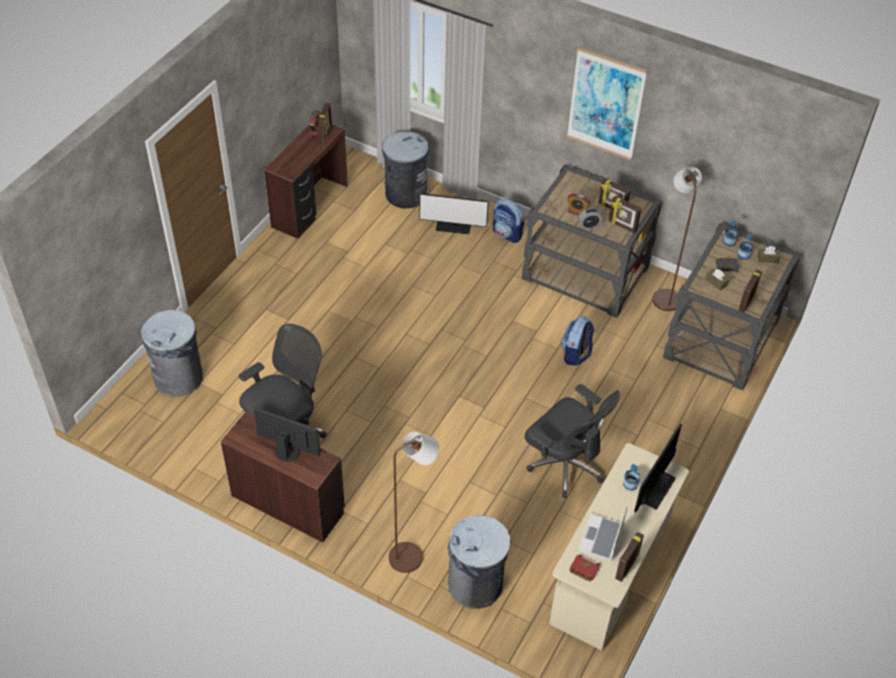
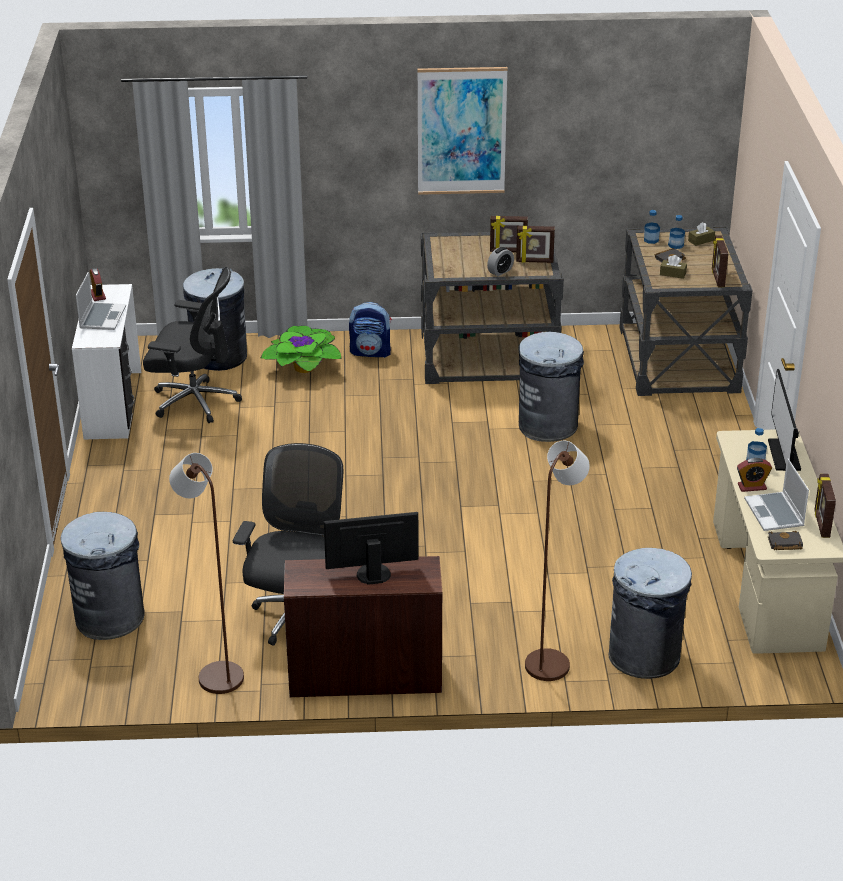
camera: 30 degrees left, 15 degrees down
brown desk [264,124,348,239] -> white desk [72,284,141,440]
picture frame [318,102,332,142] -> none
monitor [419,193,489,234] -> potted plant [260,326,342,373]
office chair [525,384,620,498] -> office chair moved to [143,267,242,423]
backpack [561,316,594,366] -> grey trash can [518,332,584,442]
alarm clock [567,193,591,216] -> alarm clock moved to [737,458,772,492]
red book [570,554,600,582] -> black book [768,531,803,550]
brown floor lamp [652,167,702,311] -> brown floor lamp moved to [169,453,244,694]
none -> laptop [76,272,126,330]

